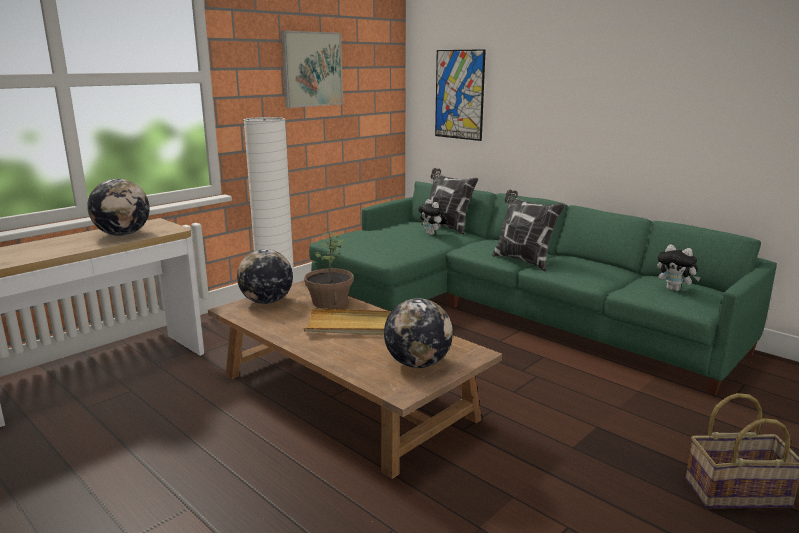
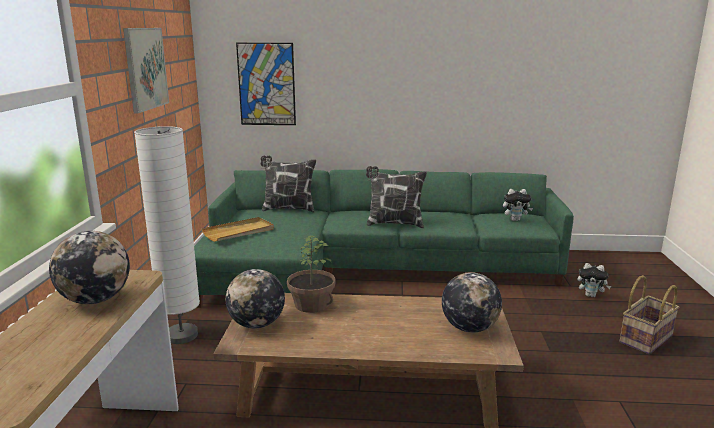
camera: 40 degrees left, 0 degrees up
beige tray [304,308,391,335] -> beige tray moved to [201,217,274,242]
plush toy [418,199,448,235] -> plush toy moved to [577,263,611,297]

